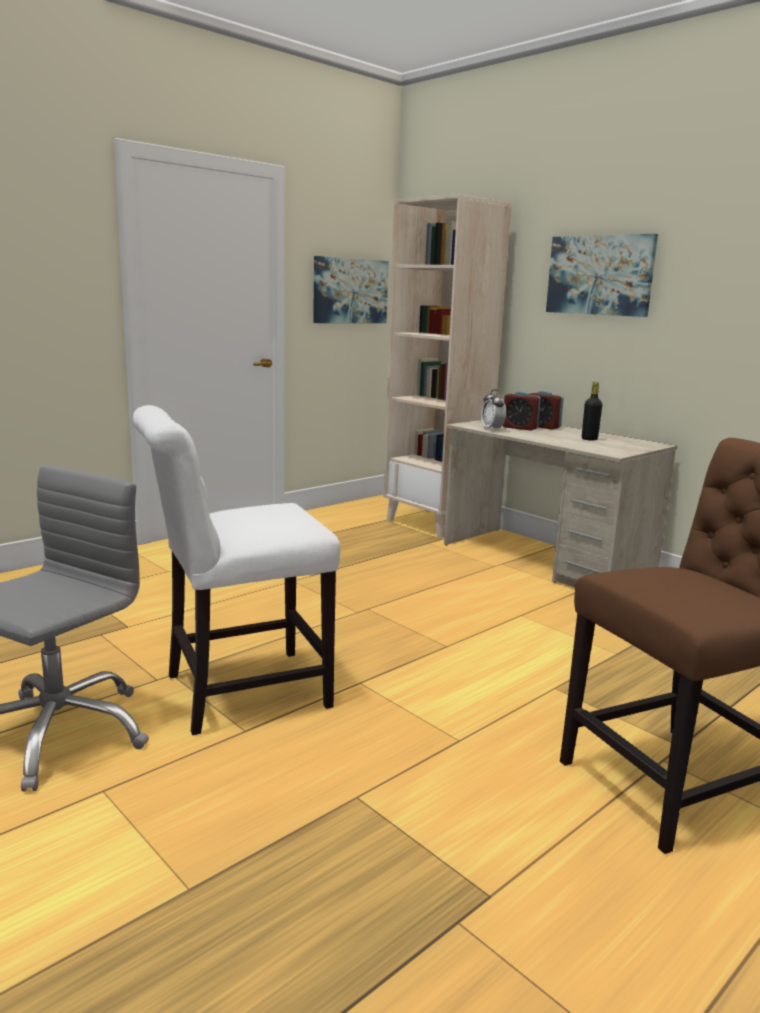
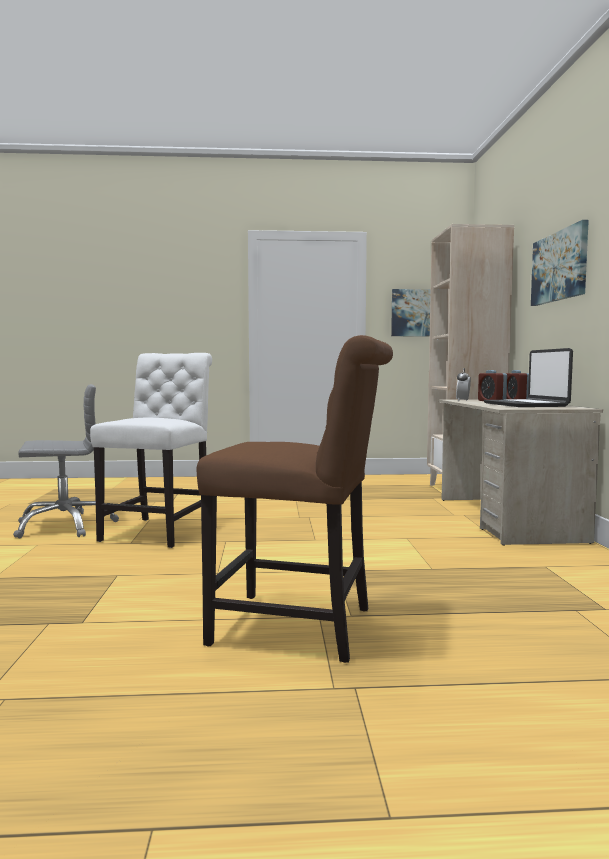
camera: 40 degrees right, 10 degrees down
white chair [133,405,340,735] -> white chair turned 90 degrees clockwise [90,353,212,548]
black bottle [582,382,602,441] -> laptop [484,348,573,407]

